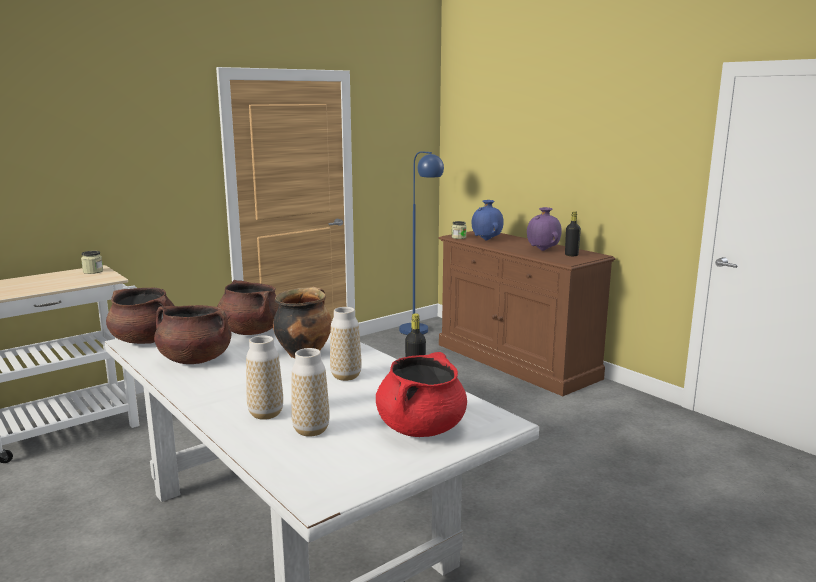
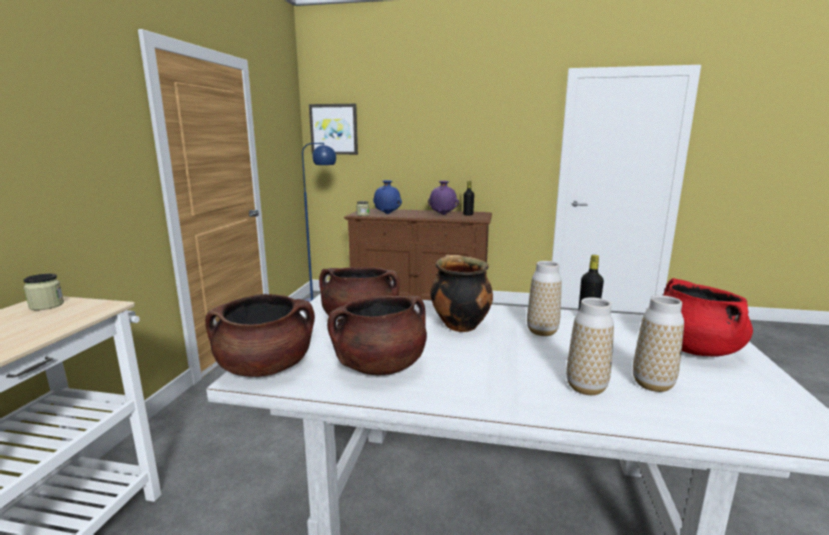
camera: 40 degrees left, 0 degrees up
none -> picture [309,104,358,155]

